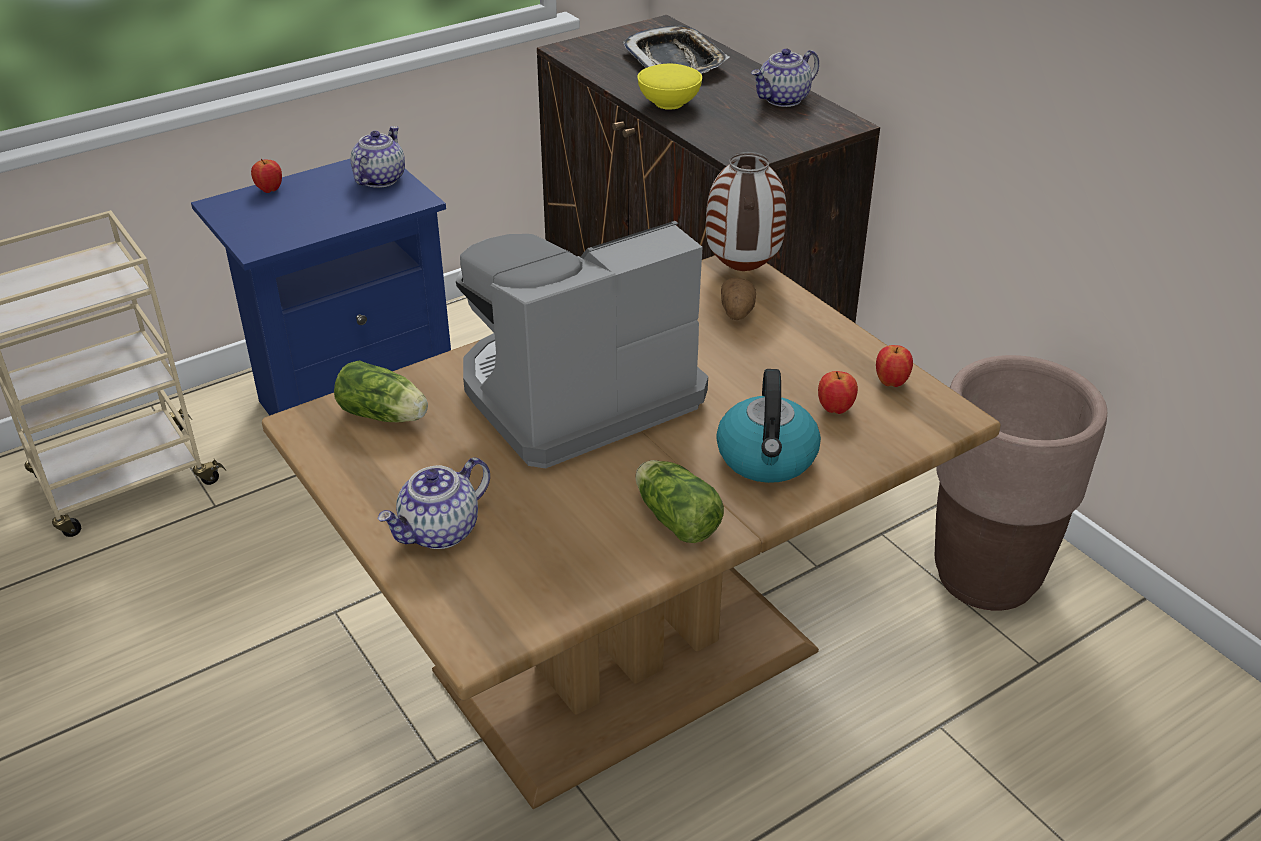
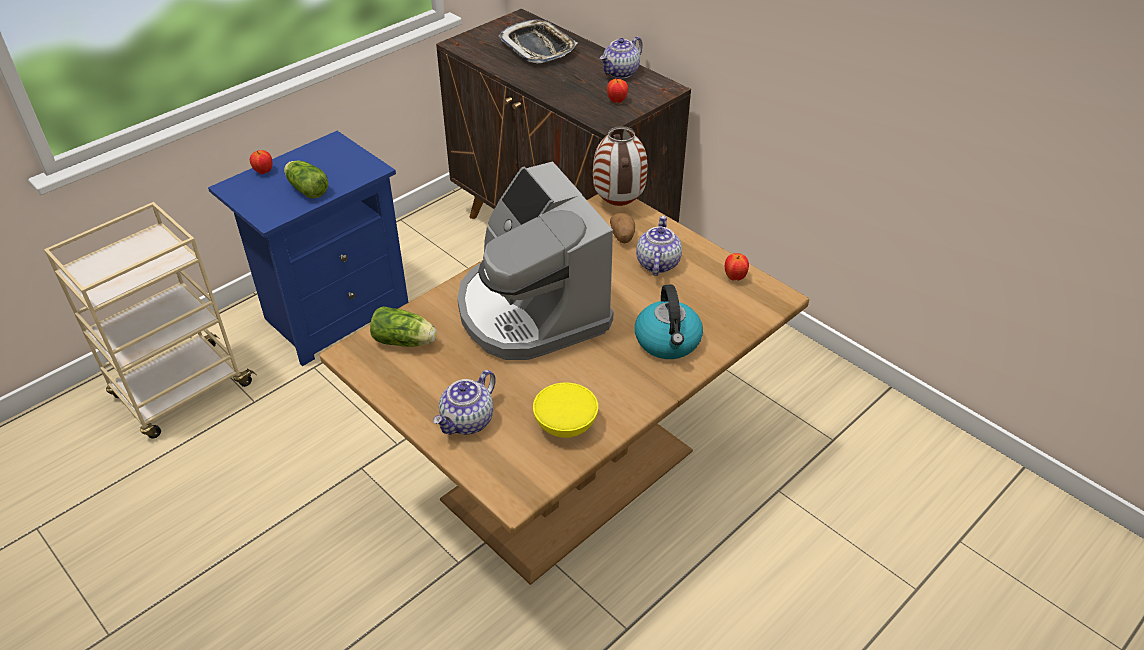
camera: 10 degrees left, 5 degrees up
teapot [351,126,405,188] -> teapot moved to [636,216,682,276]
coffee machine [456,221,708,468] -> coffee machine turned 75 degrees counterclockwise [457,161,614,360]
lettuce [635,460,724,543] -> lettuce moved to [284,160,328,199]
yellow bowl [637,64,702,110] -> yellow bowl moved to [533,383,598,438]
apple [818,371,858,414] -> apple moved to [607,79,628,103]
brown planter [935,355,1107,611] -> none

